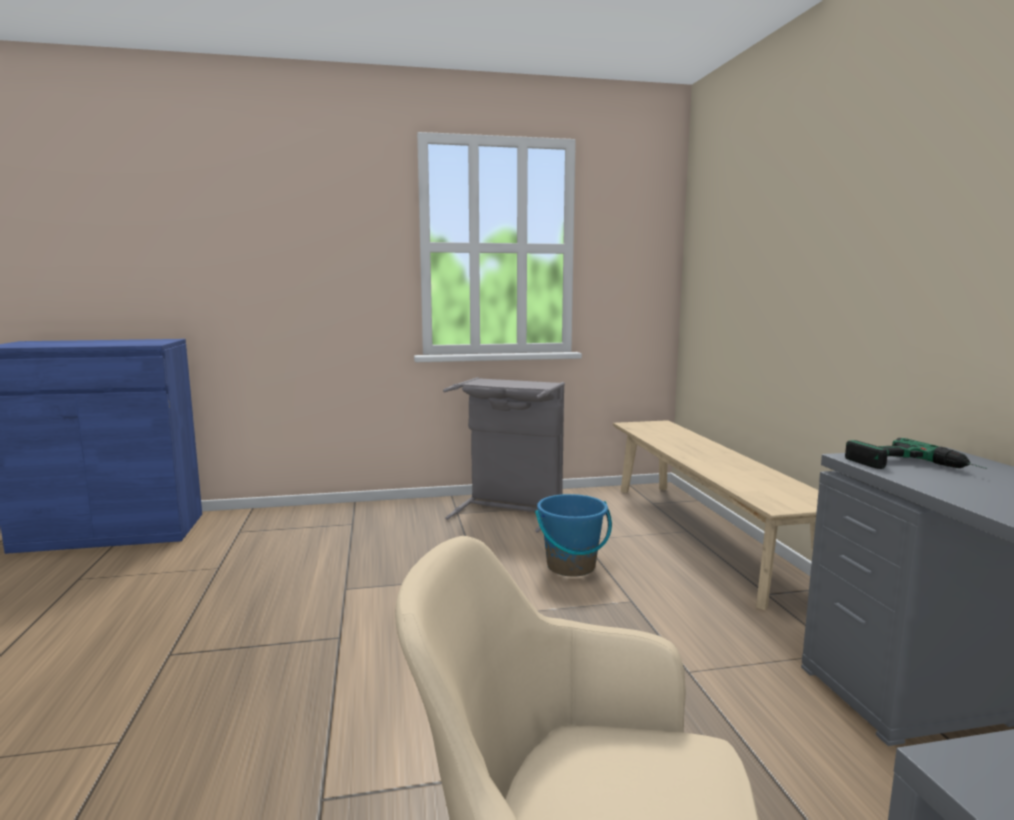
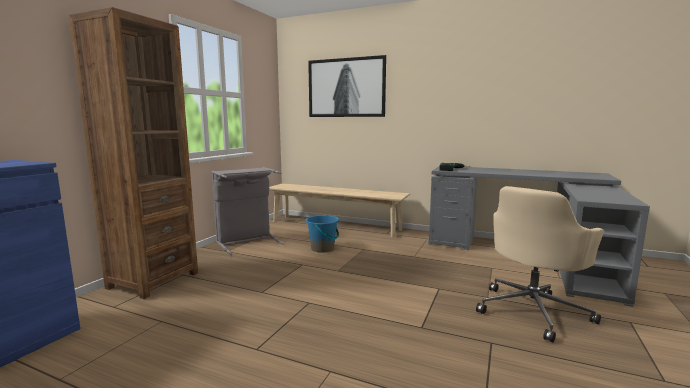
camera: 55 degrees left, 0 degrees up
none -> brown bookcase [69,7,198,299]
none -> picture [308,55,386,117]

